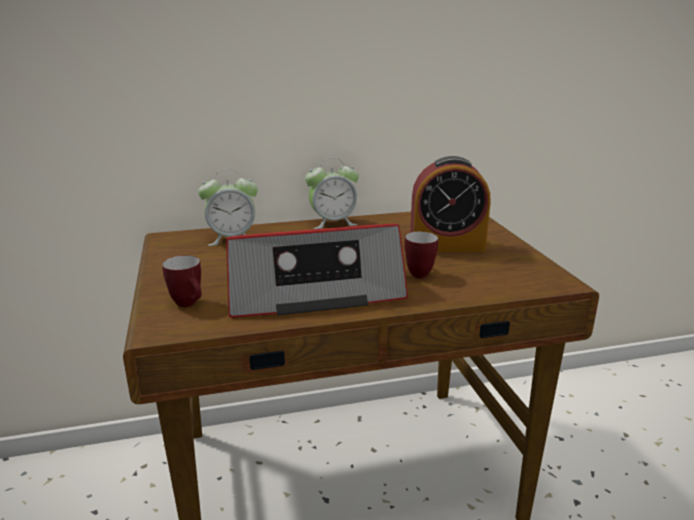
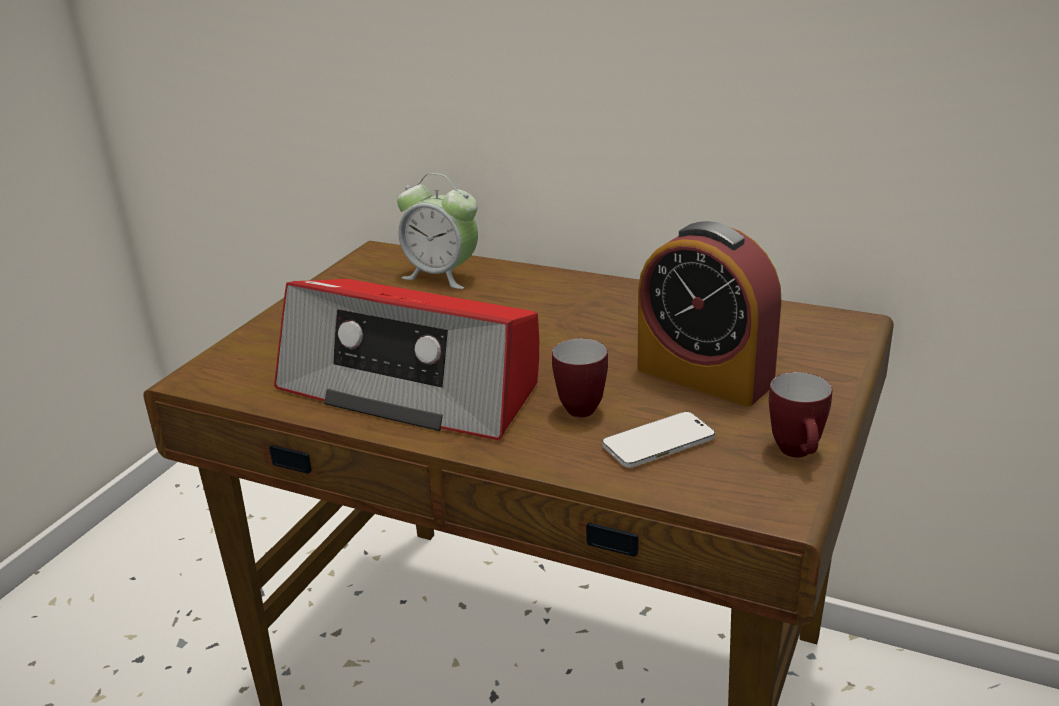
camera: 40 degrees right, 5 degrees up
mug [162,255,201,307] -> mug moved to [769,372,832,457]
alarm clock [305,158,359,229] -> none
none -> phone [602,412,715,468]

